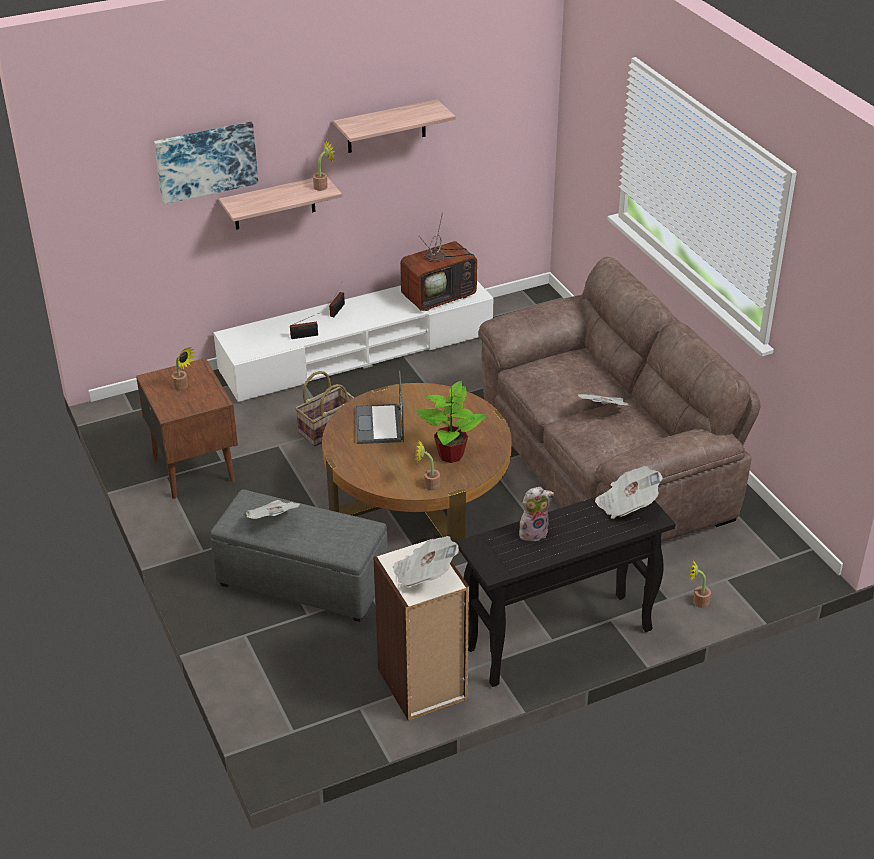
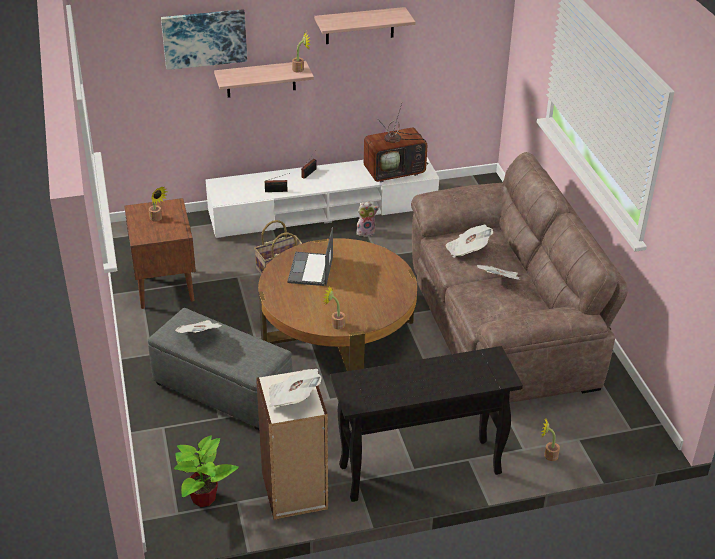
camera: 10 degrees right, 0 degrees up
potted plant [416,381,487,463] -> potted plant moved to [174,435,239,507]
plush toy [519,487,554,541] -> plush toy moved to [356,202,379,237]
newspaper [595,466,663,519] -> newspaper moved to [446,225,493,258]

